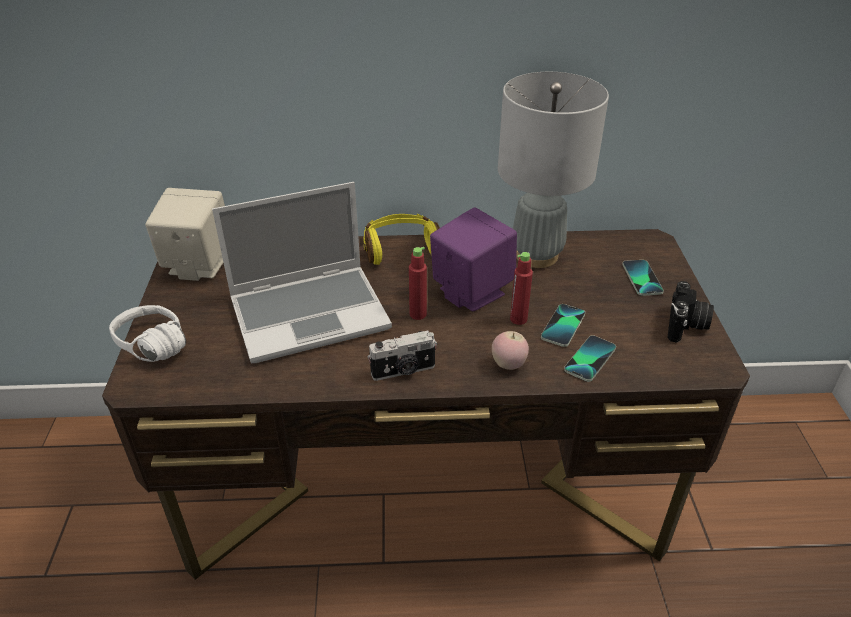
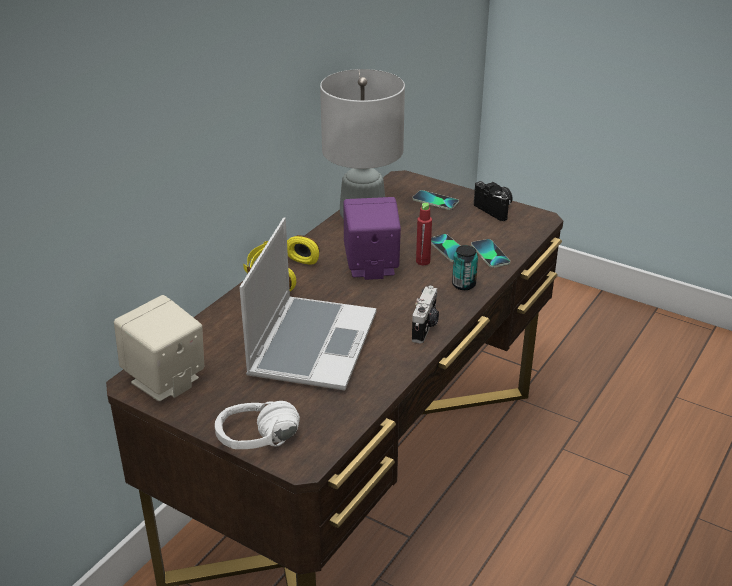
camera: 55 degrees left, 5 degrees down
red bottle [409,247,427,320] -> none
apple [492,331,529,370] -> can [452,245,478,290]

